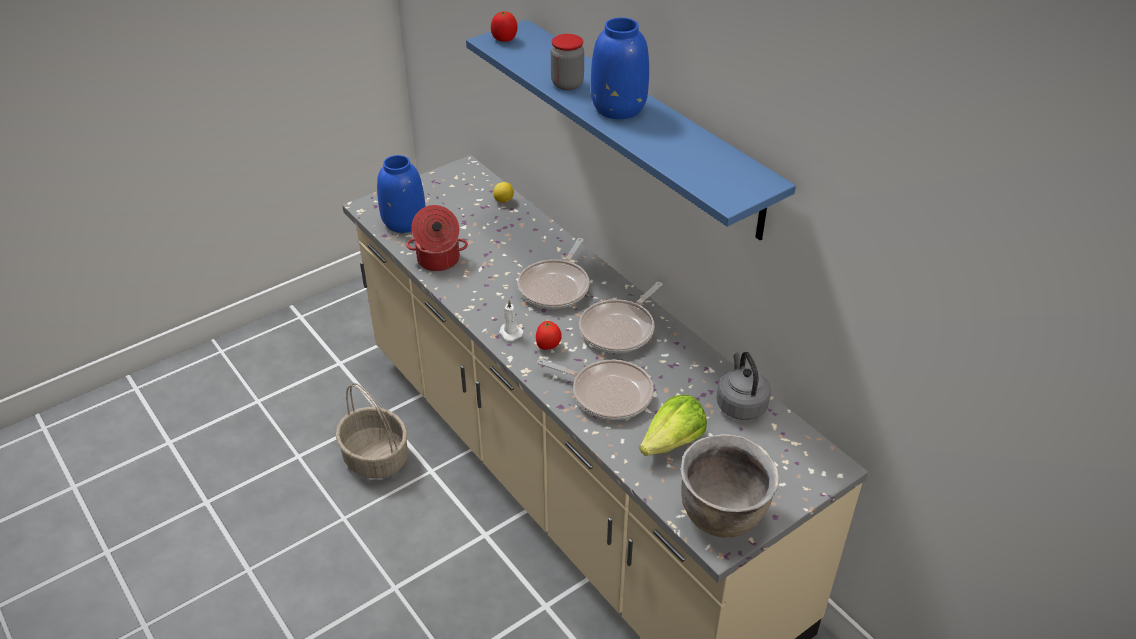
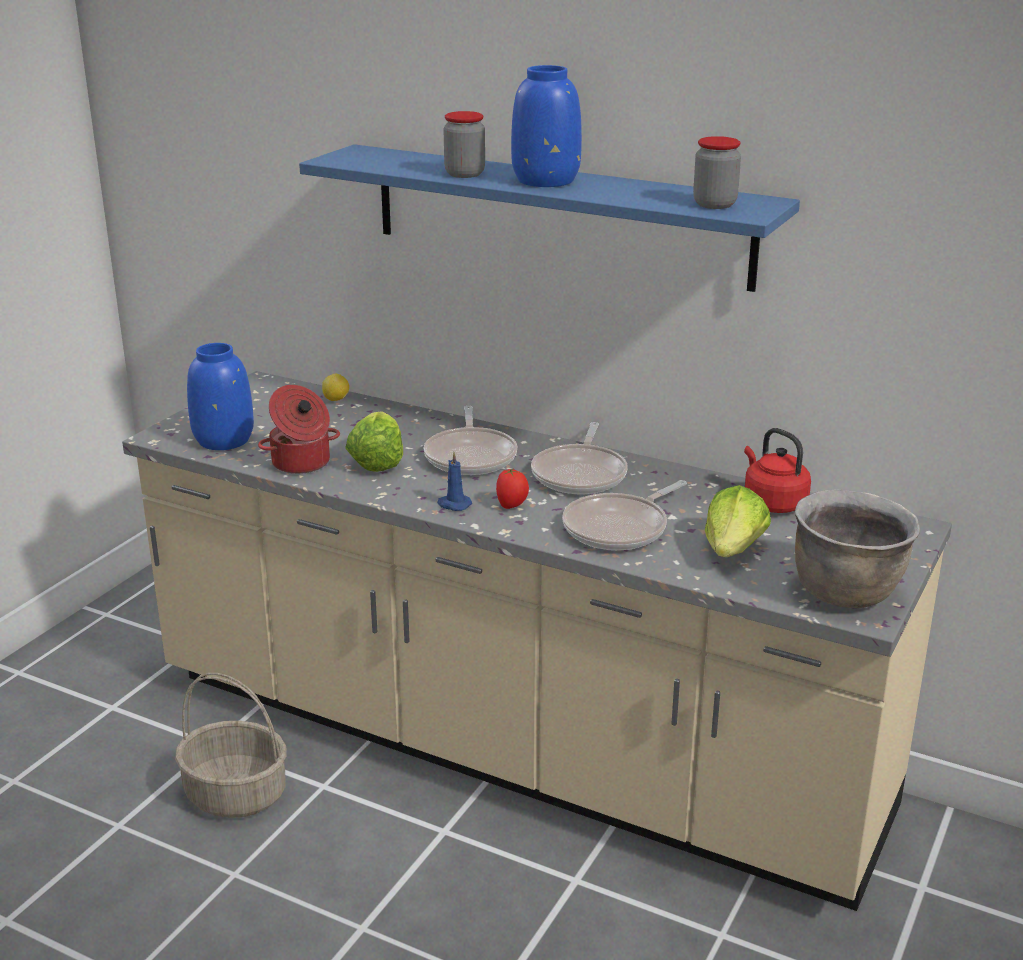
camera: 25 degrees left, 15 degrees down
tomato [491,11,518,42] -> none
white candle [499,300,523,341] -> blue candle [437,452,472,511]
frying pan [537,359,654,420] -> frying pan turned 135 degrees clockwise [562,480,687,550]
grey kettle [716,352,771,420] -> red kettle [744,428,811,513]
none -> lettuce [345,411,403,472]
none -> jar [693,136,741,209]

